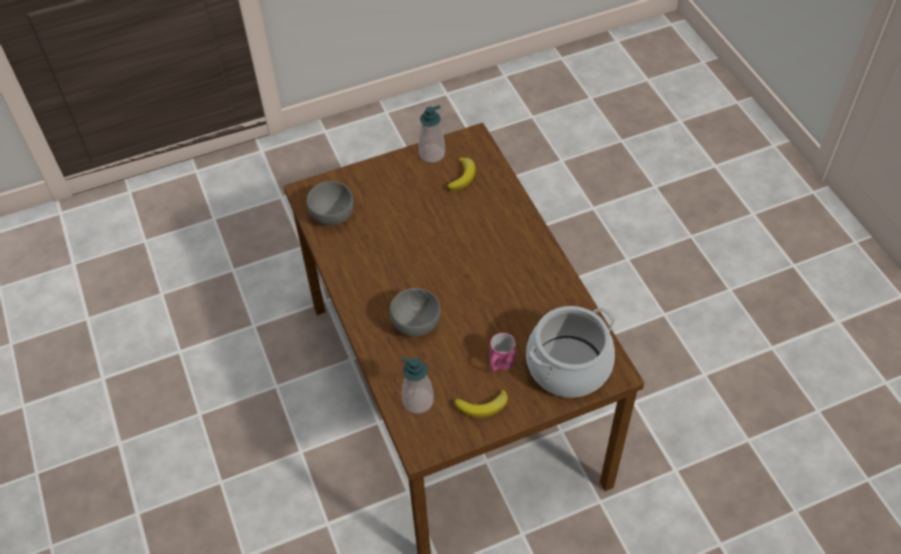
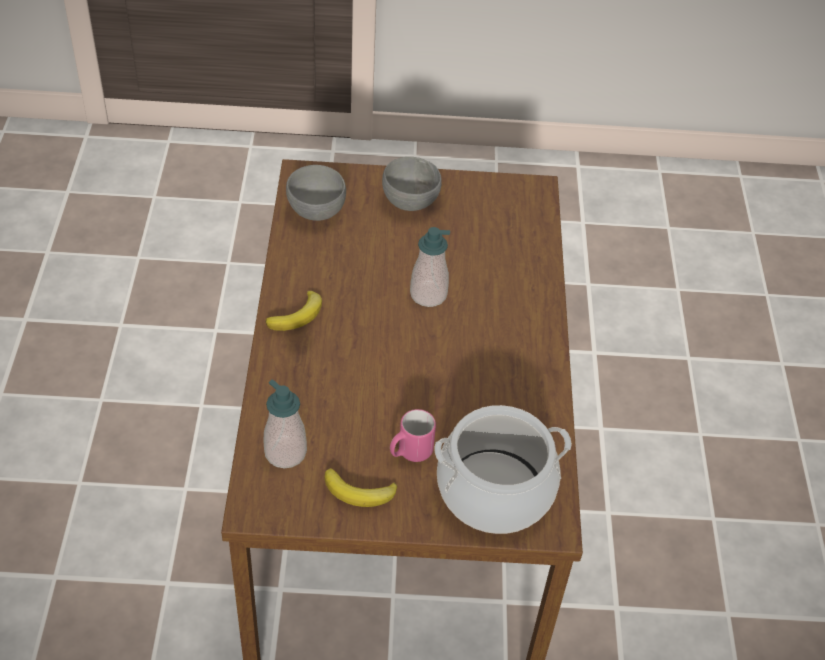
camera: 20 degrees right, 5 degrees down
grey bowl [389,288,441,337] -> grey bowl moved to [382,157,442,211]
soap dispenser [418,105,445,163] -> soap dispenser moved to [410,227,450,307]
banana [447,158,476,191] -> banana moved to [266,291,322,331]

